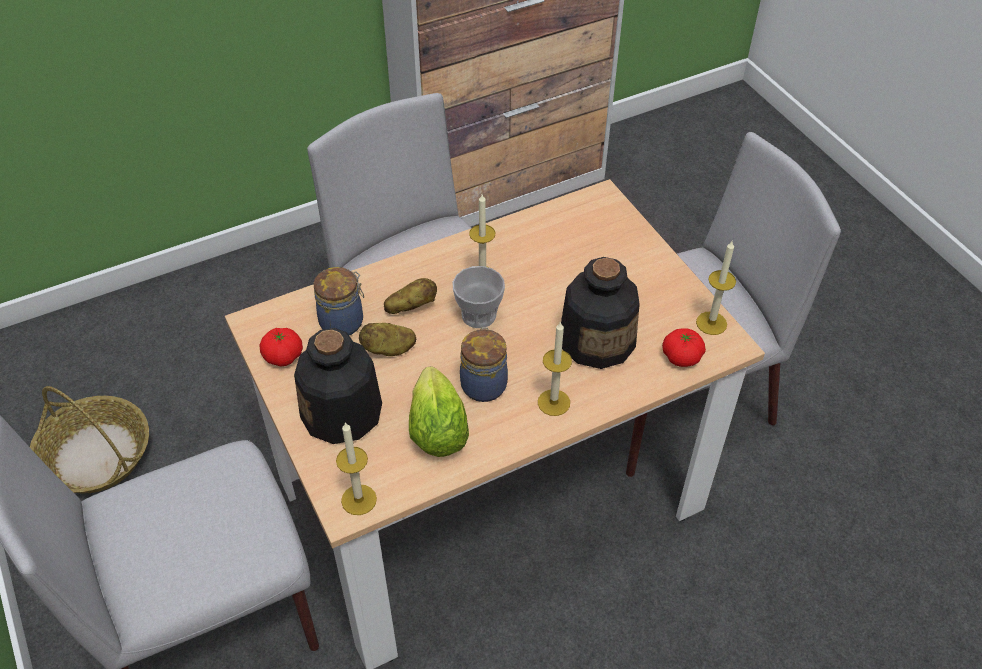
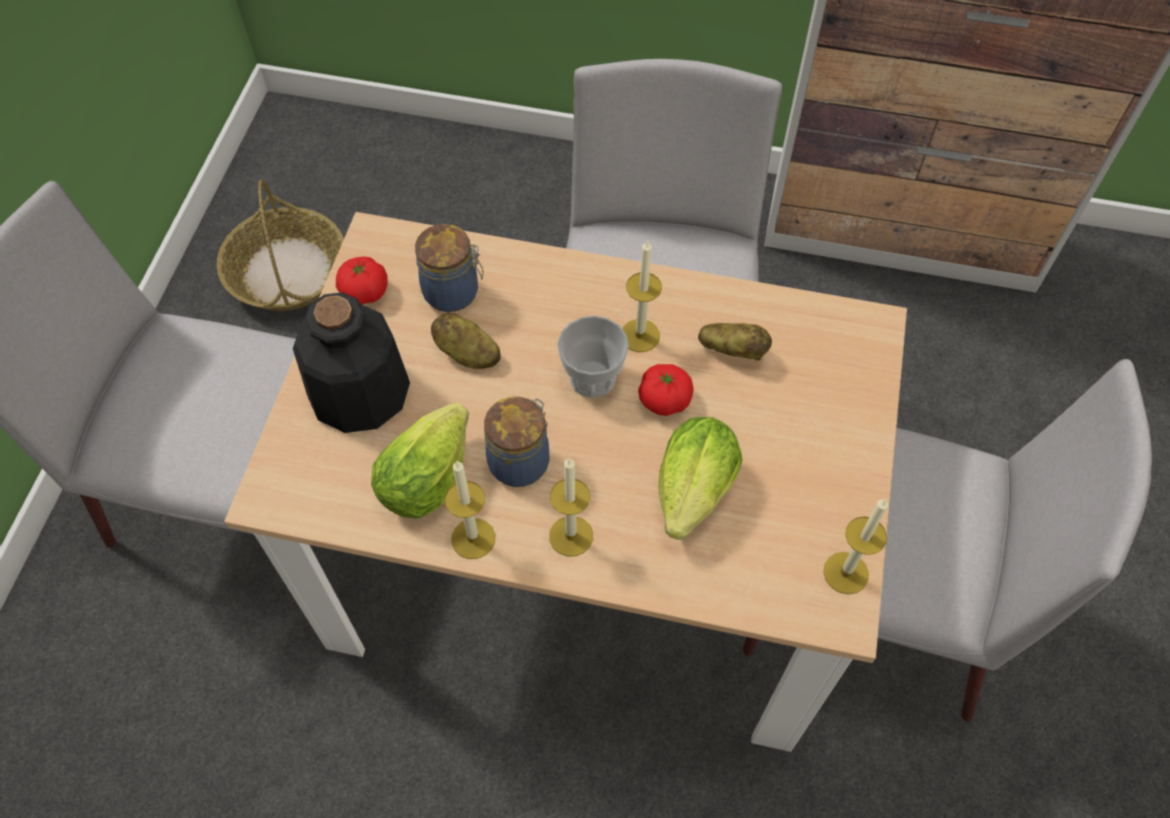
camera: 40 degrees right, 10 degrees up
candle [336,422,377,515] -> candle moved to [445,461,495,559]
potato [384,278,437,314] -> potato moved to [698,323,772,360]
bottle [561,257,640,369] -> lettuce [658,417,743,540]
tomato [662,328,706,367] -> tomato moved to [638,364,694,416]

